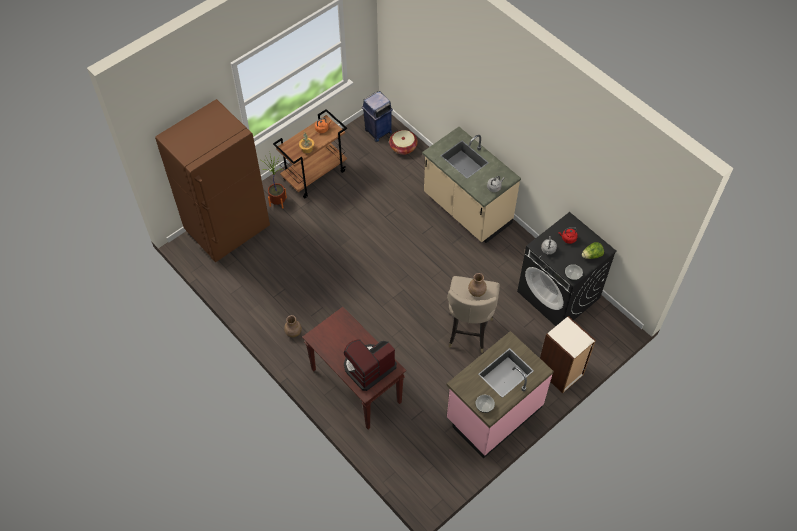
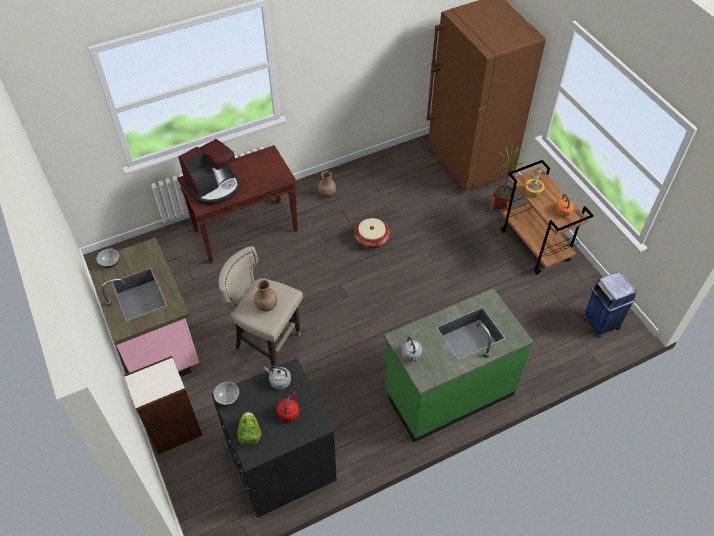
camera: 105 degrees right, 5 degrees down
coffee machine [344,340,397,391] -> coffee machine turned 75 degrees clockwise [178,139,241,205]
basket [389,130,418,155] -> basket moved to [354,218,390,249]
beige counter [422,127,521,243] -> green counter [384,288,534,442]

